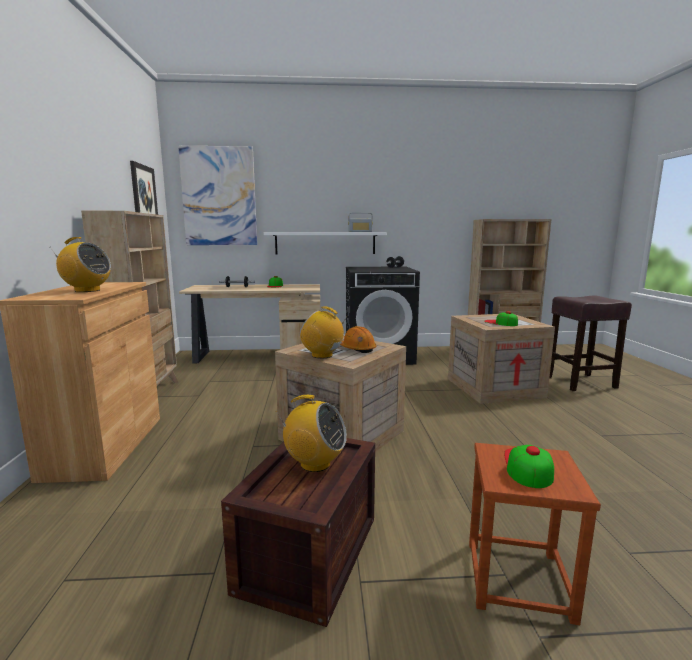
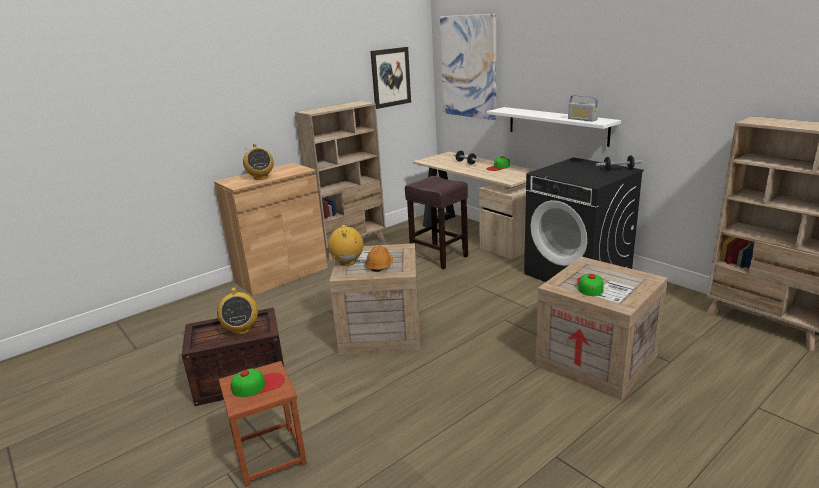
camera: 55 degrees right, 10 degrees up
brown stool [550,296,632,391] -> brown stool moved to [405,176,468,269]

